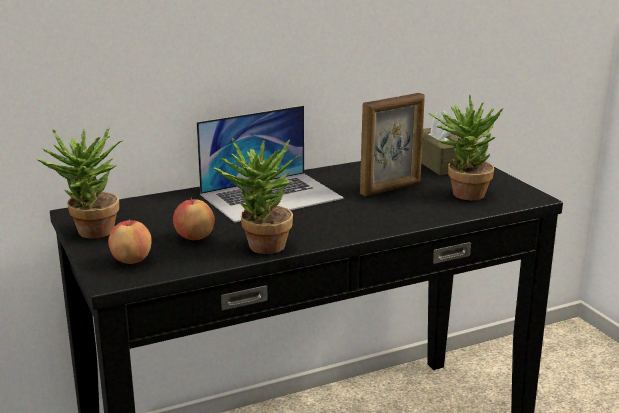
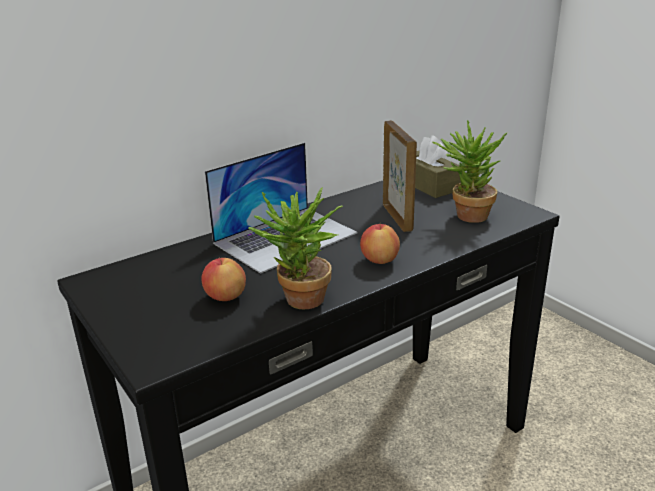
camera: 10 degrees left, 5 degrees up
potted plant [36,127,122,238] -> none
apple [108,218,152,264] -> apple moved to [360,224,400,264]
picture frame [360,93,425,196] -> picture frame turned 60 degrees counterclockwise [383,120,417,232]

